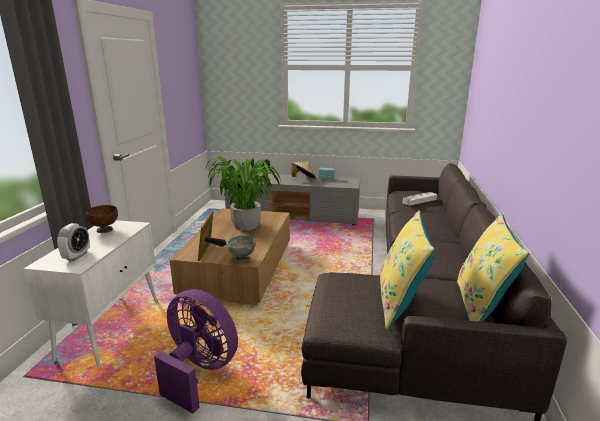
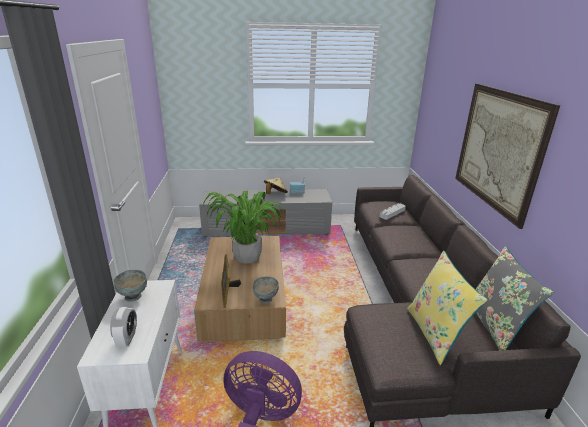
camera: 15 degrees left, 5 degrees up
brown bowl [86,205,118,233] -> grey bowl [114,270,147,302]
yellow pillow [457,214,530,322] -> grey pillow [475,246,554,351]
none -> picture [455,84,560,229]

